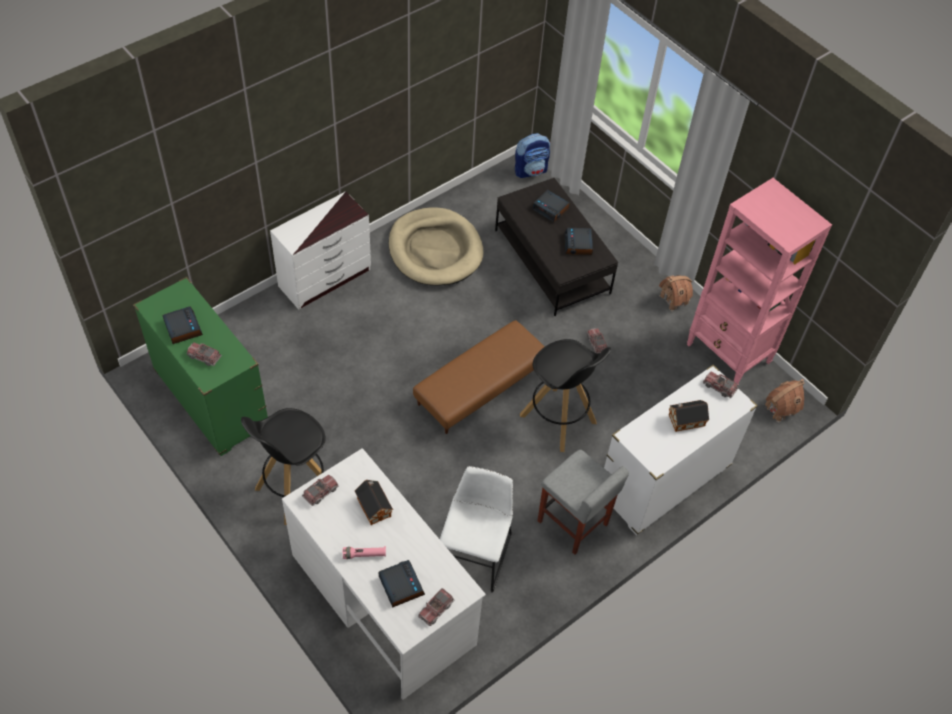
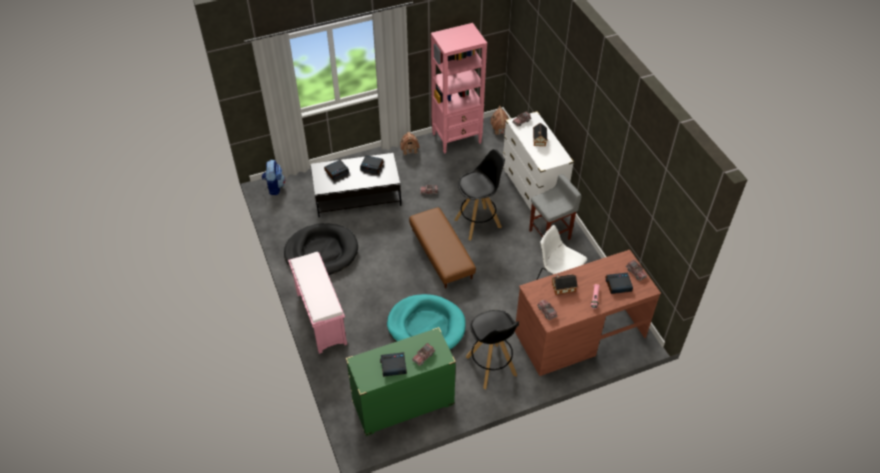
camera: 70 degrees left, 5 degrees down
white dresser [270,191,371,310] -> pink bench [288,252,347,354]
white desk [282,448,486,700] -> brown desk [515,250,661,376]
beige dog bed [389,207,484,286] -> black dog bed [284,223,358,275]
none -> turquoise dog bed [387,294,466,350]

